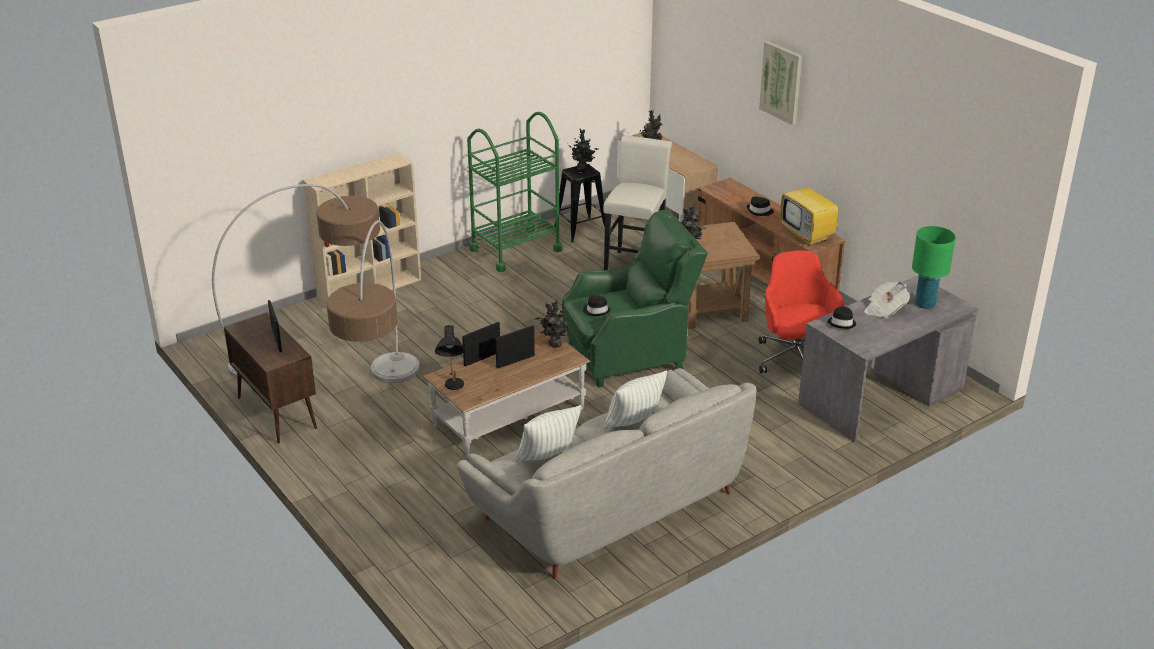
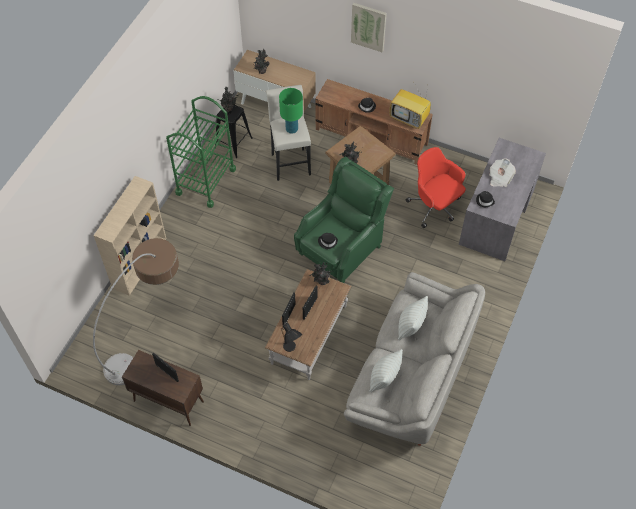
camera: 30 degrees left, 25 degrees up
floor lamp [327,220,420,383] -> none
green table lamp [912,226,956,309] -> green table lamp moved to [279,88,303,134]

